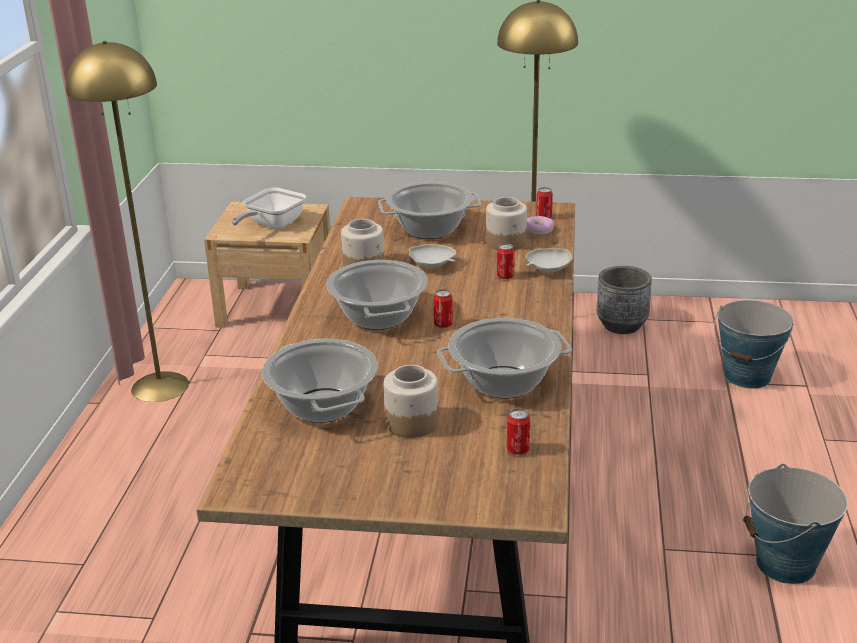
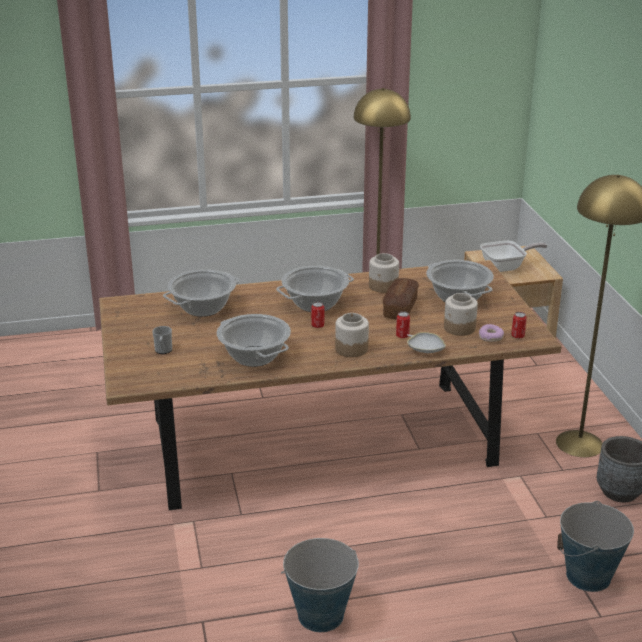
camera: 70 degrees right, 0 degrees up
frying pan [231,188,306,229] -> frying pan turned 150 degrees clockwise [480,240,547,272]
jar [384,365,439,438] -> jar moved to [335,313,369,357]
white bowl [409,244,456,268] -> bread [383,278,419,319]
can [507,408,530,455] -> none
none -> mug [152,326,172,354]

